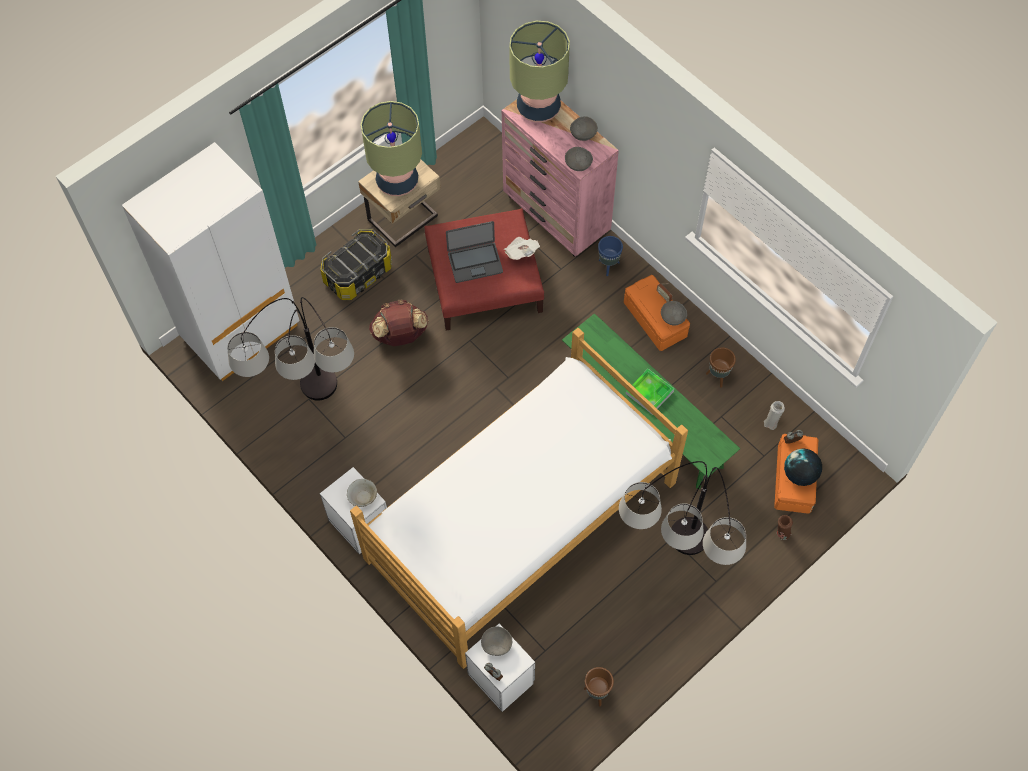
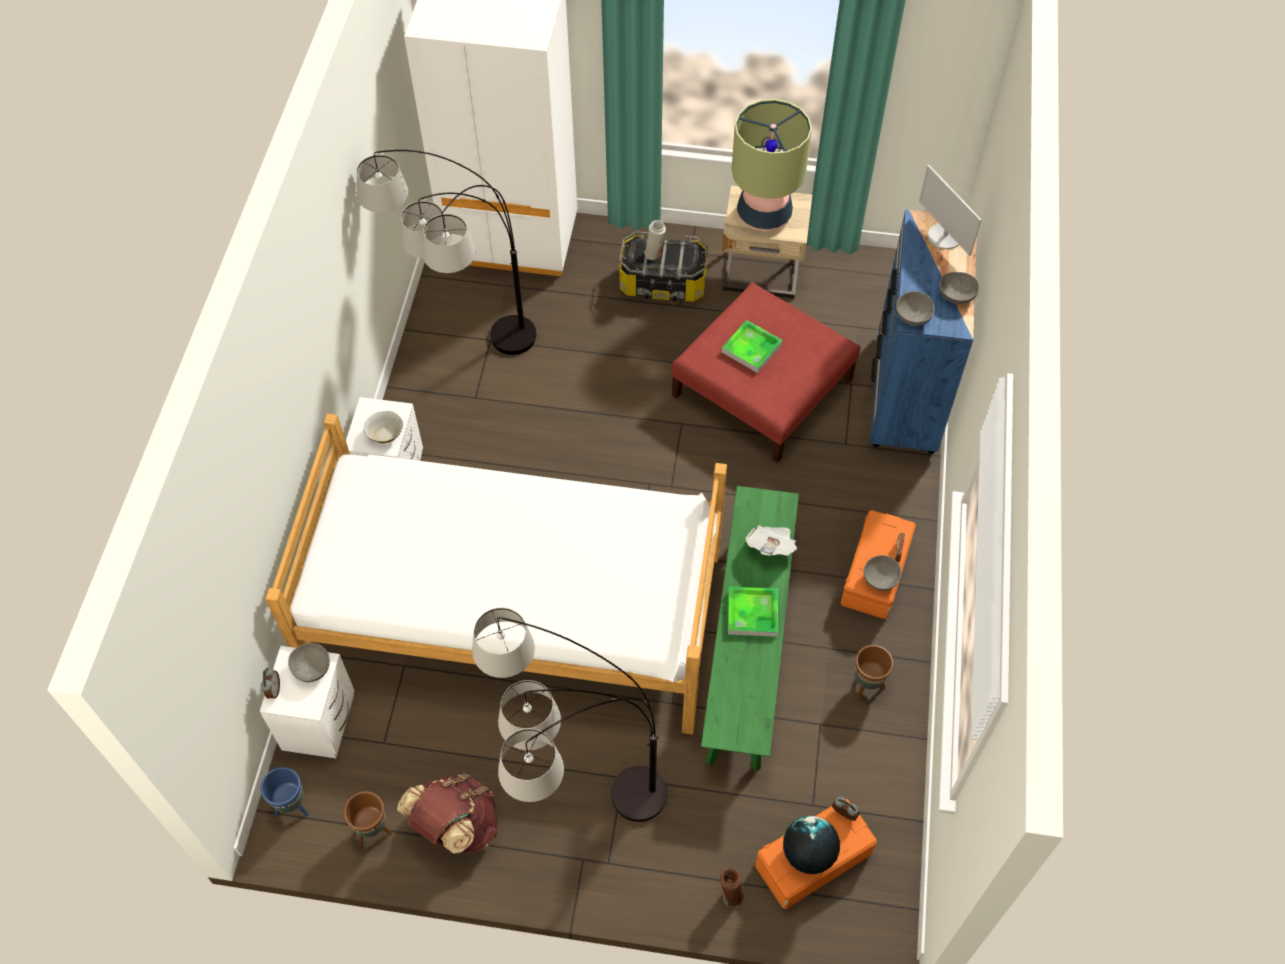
camera: 50 degrees right, 5 degrees down
brown backpack [369,299,428,346] -> brown backpack moved to [397,773,498,854]
laptop [446,221,503,283] -> tray [722,320,782,373]
pink dresser [502,99,619,257] -> blue dresser [870,209,977,454]
newspaper [504,237,540,260] -> newspaper moved to [745,526,797,556]
table lamp [509,21,570,122] -> monitor [919,165,982,256]
blue planter [598,236,623,276] -> blue planter moved to [260,767,309,817]
white vase [764,401,785,430] -> white vase moved to [644,220,666,260]

